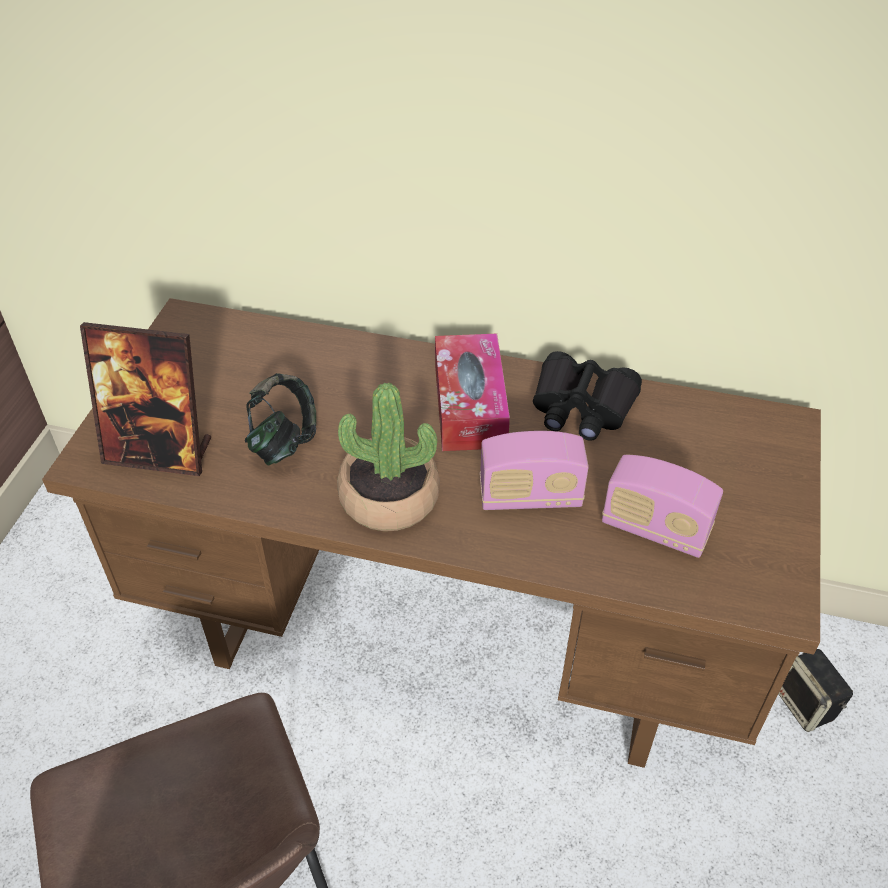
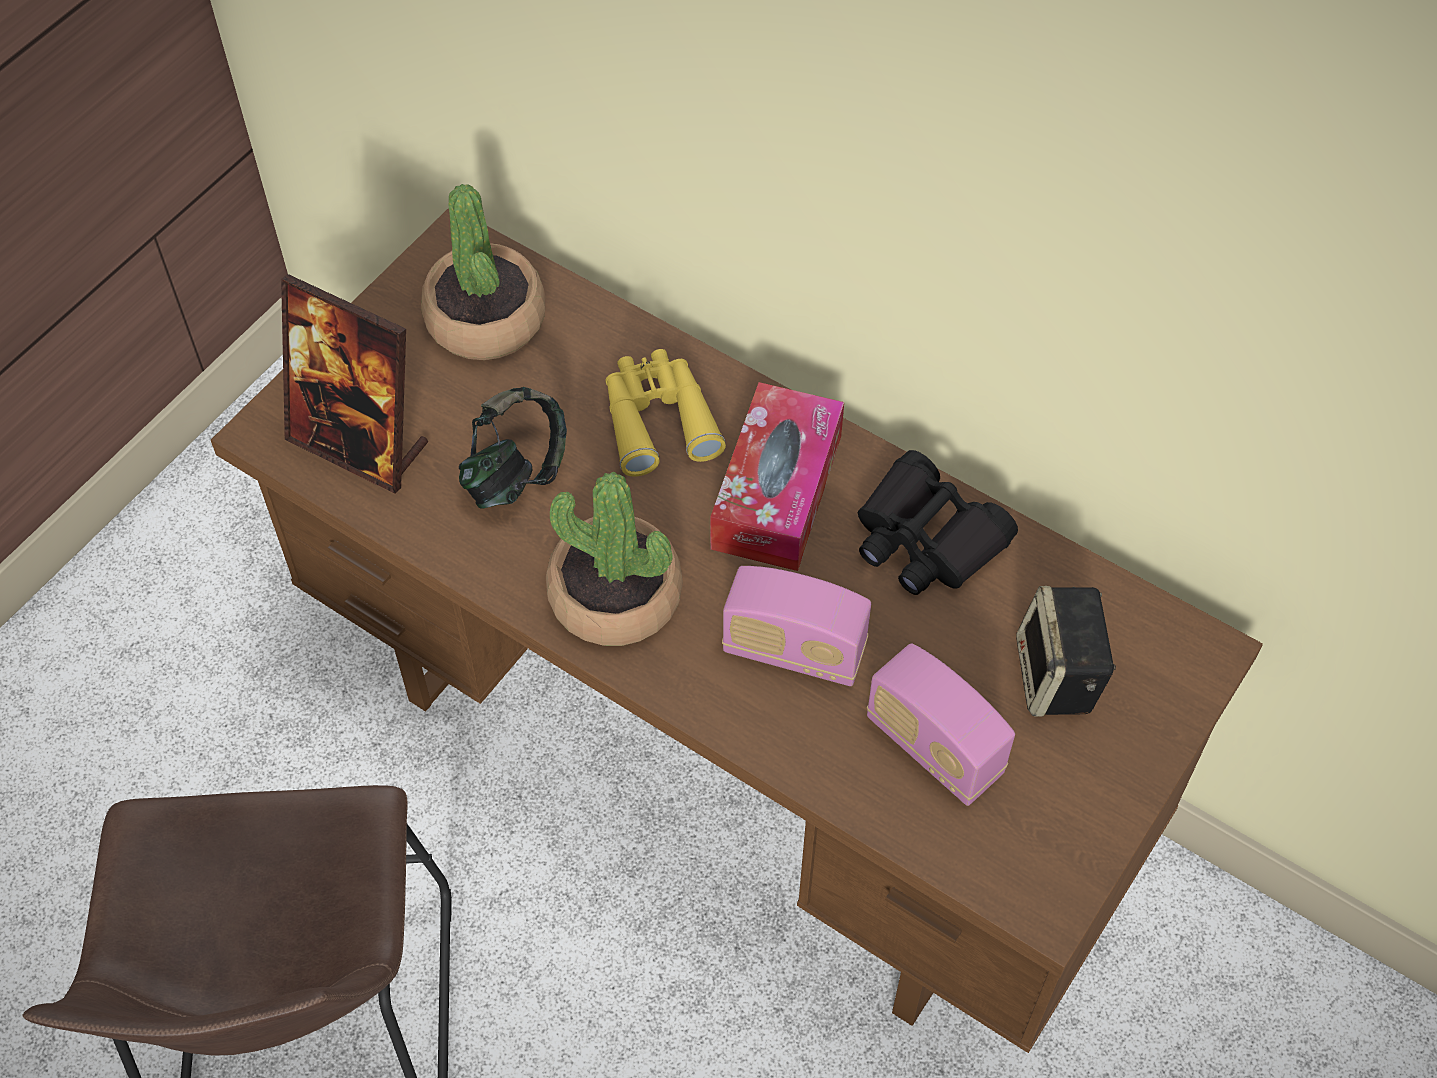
camera: 20 degrees right, 10 degrees up
speaker [778,649,853,732] -> speaker moved to [1016,586,1116,717]
none -> potted plant [421,184,545,360]
none -> yellow binoculars [605,349,726,477]

